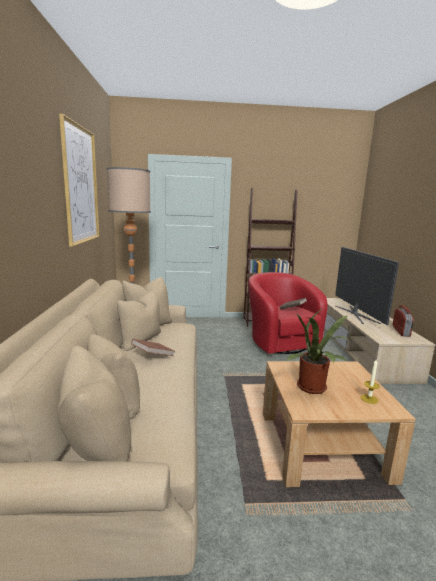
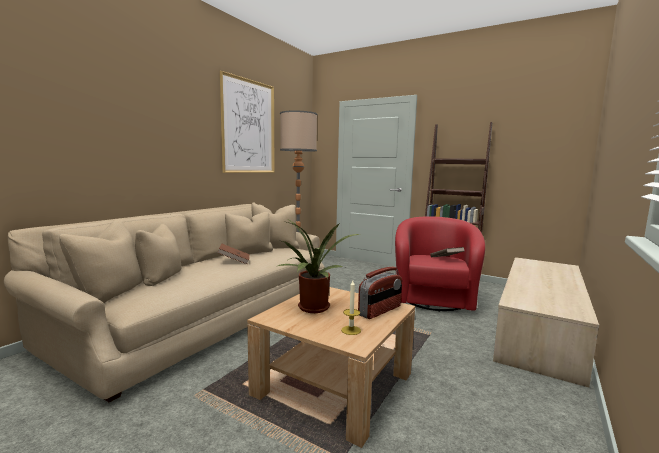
camera: 35 degrees right, 5 degrees down
television [335,247,399,325] -> none
radio [392,305,414,337] -> radio moved to [358,267,402,319]

